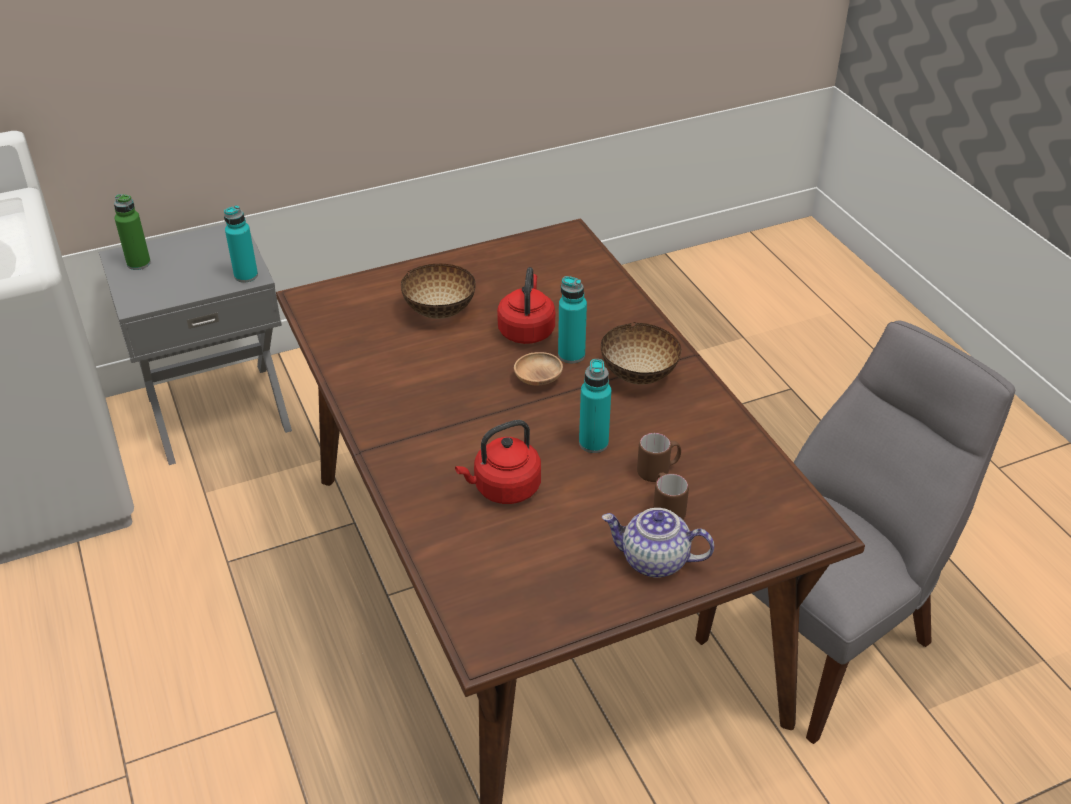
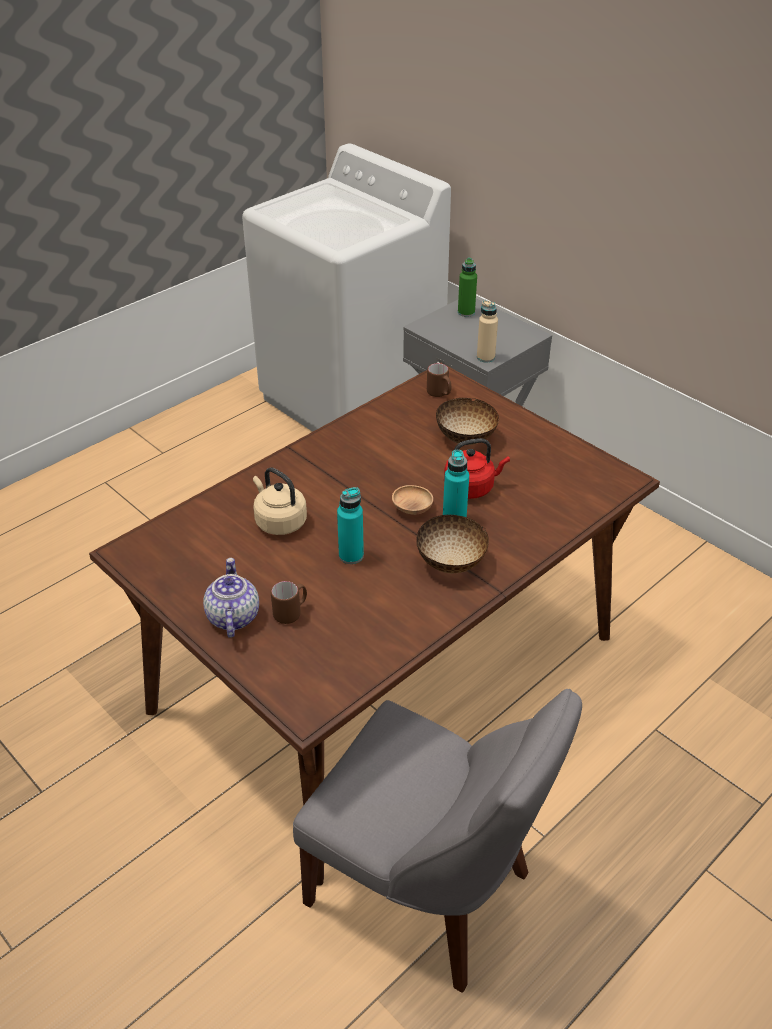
camera: 70 degrees right, 0 degrees up
turquoise bottle [224,205,258,283] -> beige bottle [477,300,498,362]
red kettle [455,420,541,504] -> beige kettle [253,467,307,535]
brown mug [637,432,681,482] -> brown mug moved to [427,363,451,397]

